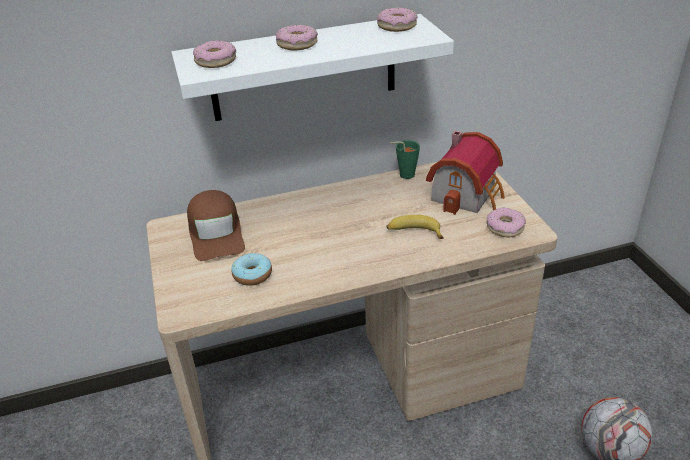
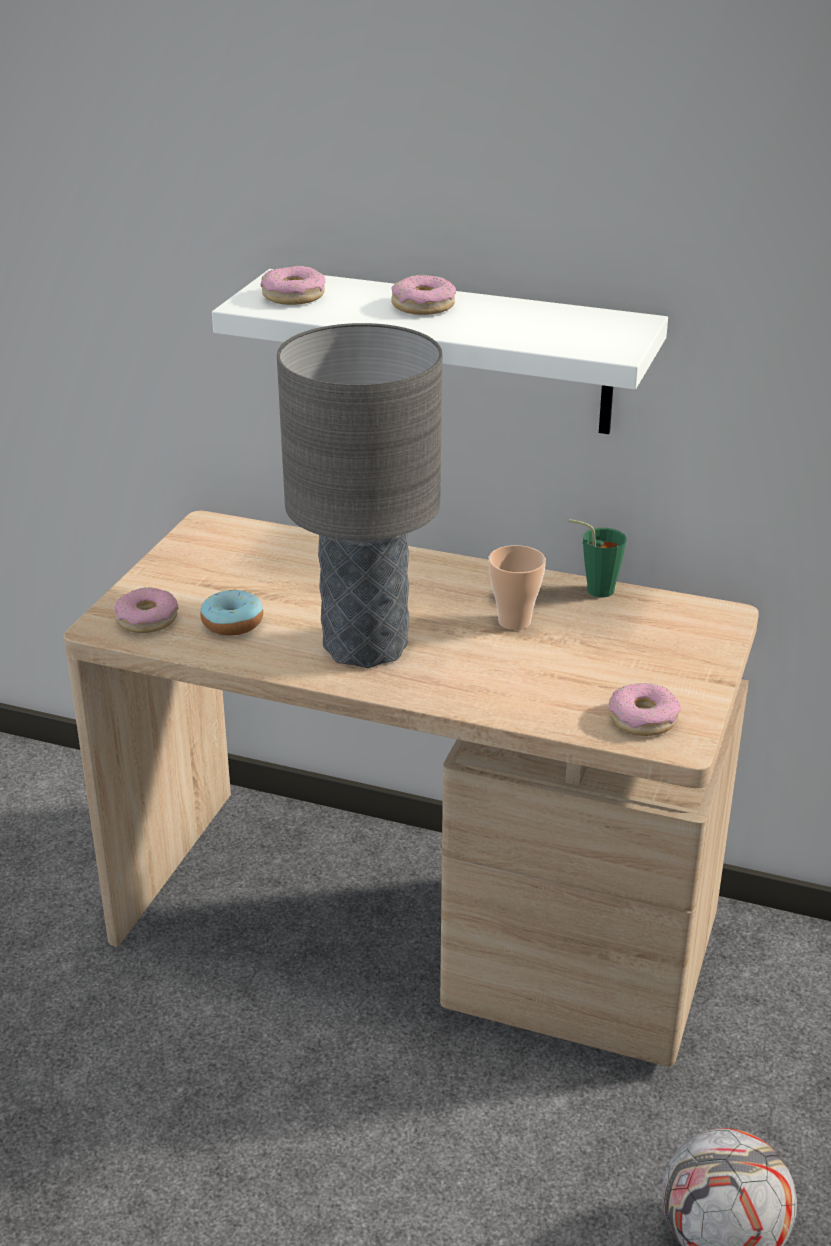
camera: 35 degrees right, 5 degrees down
brown cap [187,190,245,261] -> none
donut [377,7,418,32] -> donut moved to [114,587,178,633]
banana [386,215,444,239] -> none
toy house [426,131,505,215] -> none
none -> grey table lamp [277,323,442,668]
none -> cup [488,545,546,630]

